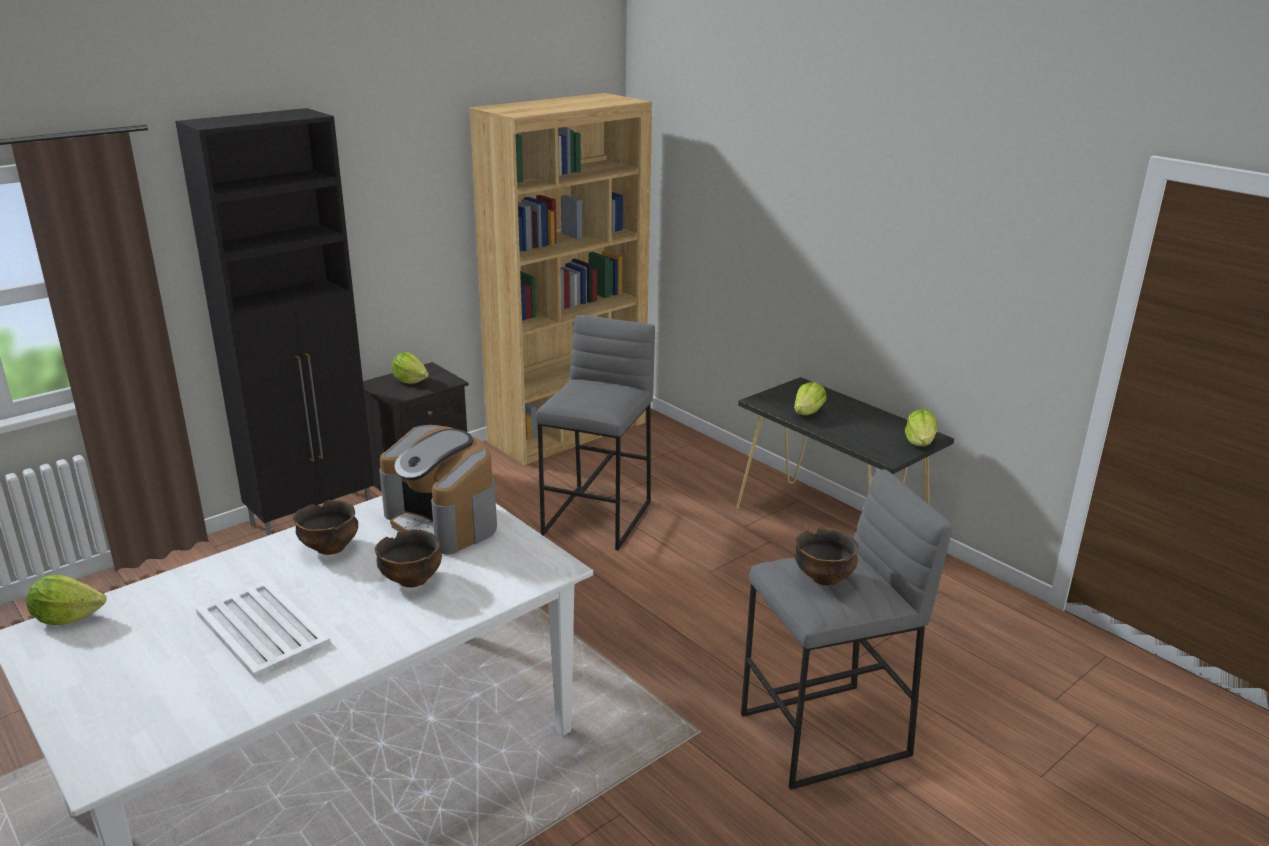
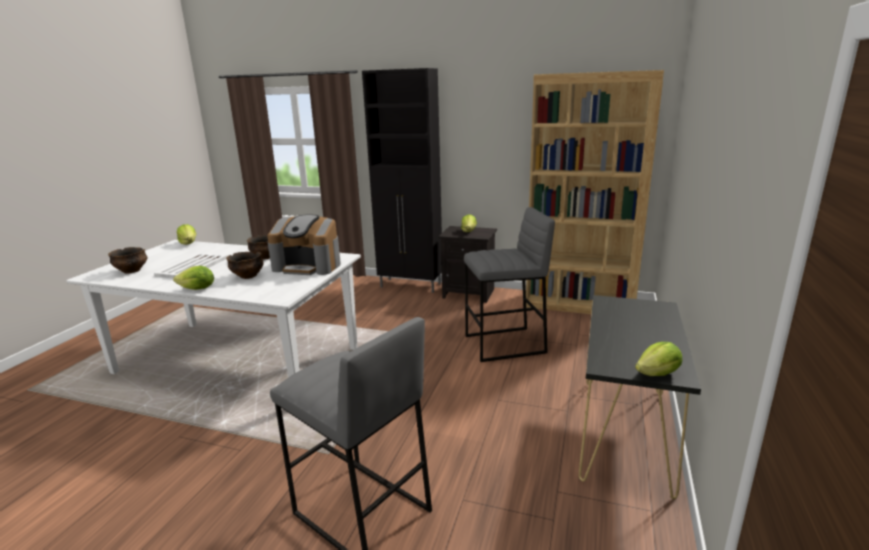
camera: 60 degrees right, 5 degrees down
coffee machine [379,425,497,555] -> coffee machine turned 90 degrees counterclockwise [267,215,341,275]
lettuce [794,382,827,415] -> lettuce moved to [173,266,214,290]
bowl [794,528,859,586] -> bowl moved to [108,247,147,274]

